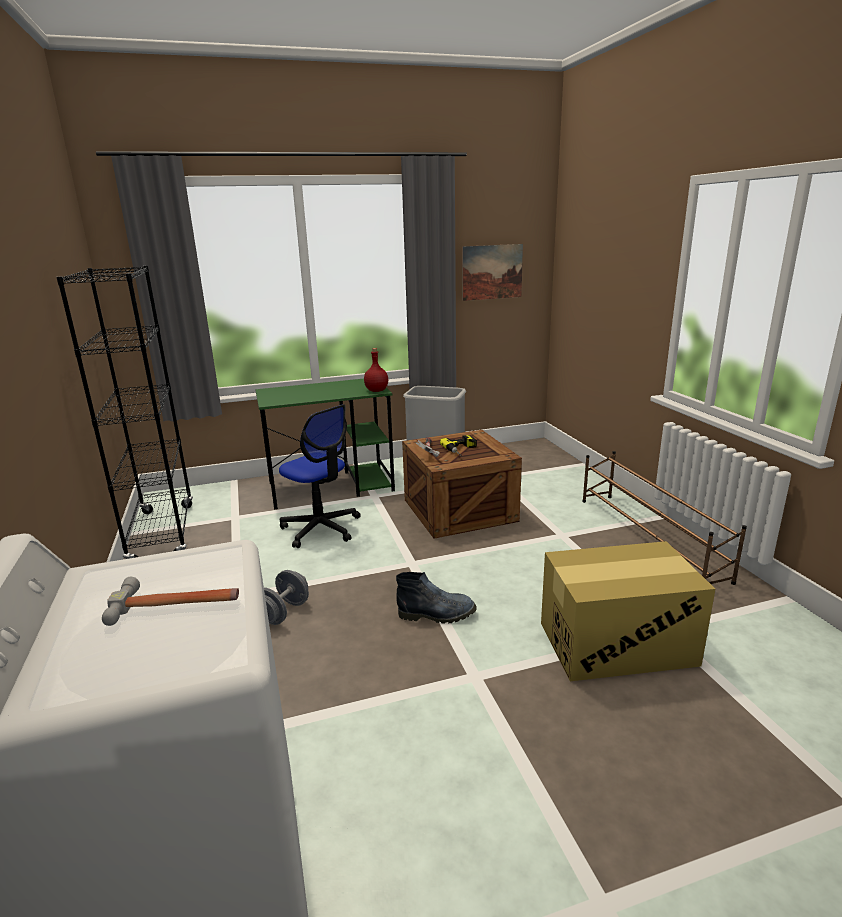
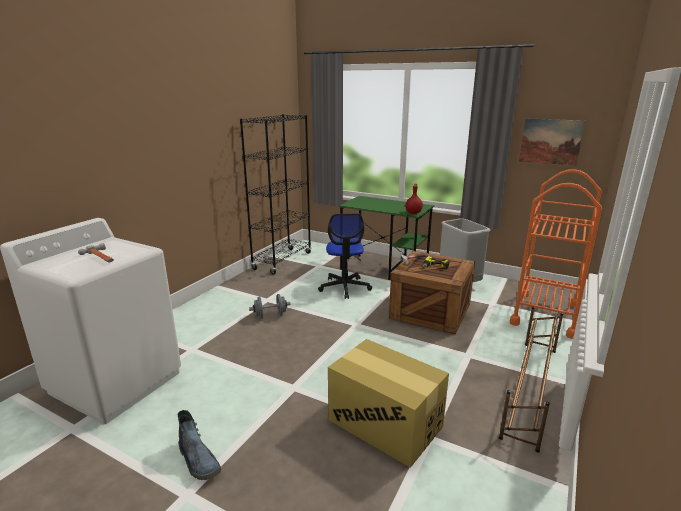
camera: 45 degrees right, 0 degrees up
boot [396,572,476,624] -> boot moved to [177,410,221,480]
none -> orange cart [510,169,602,339]

